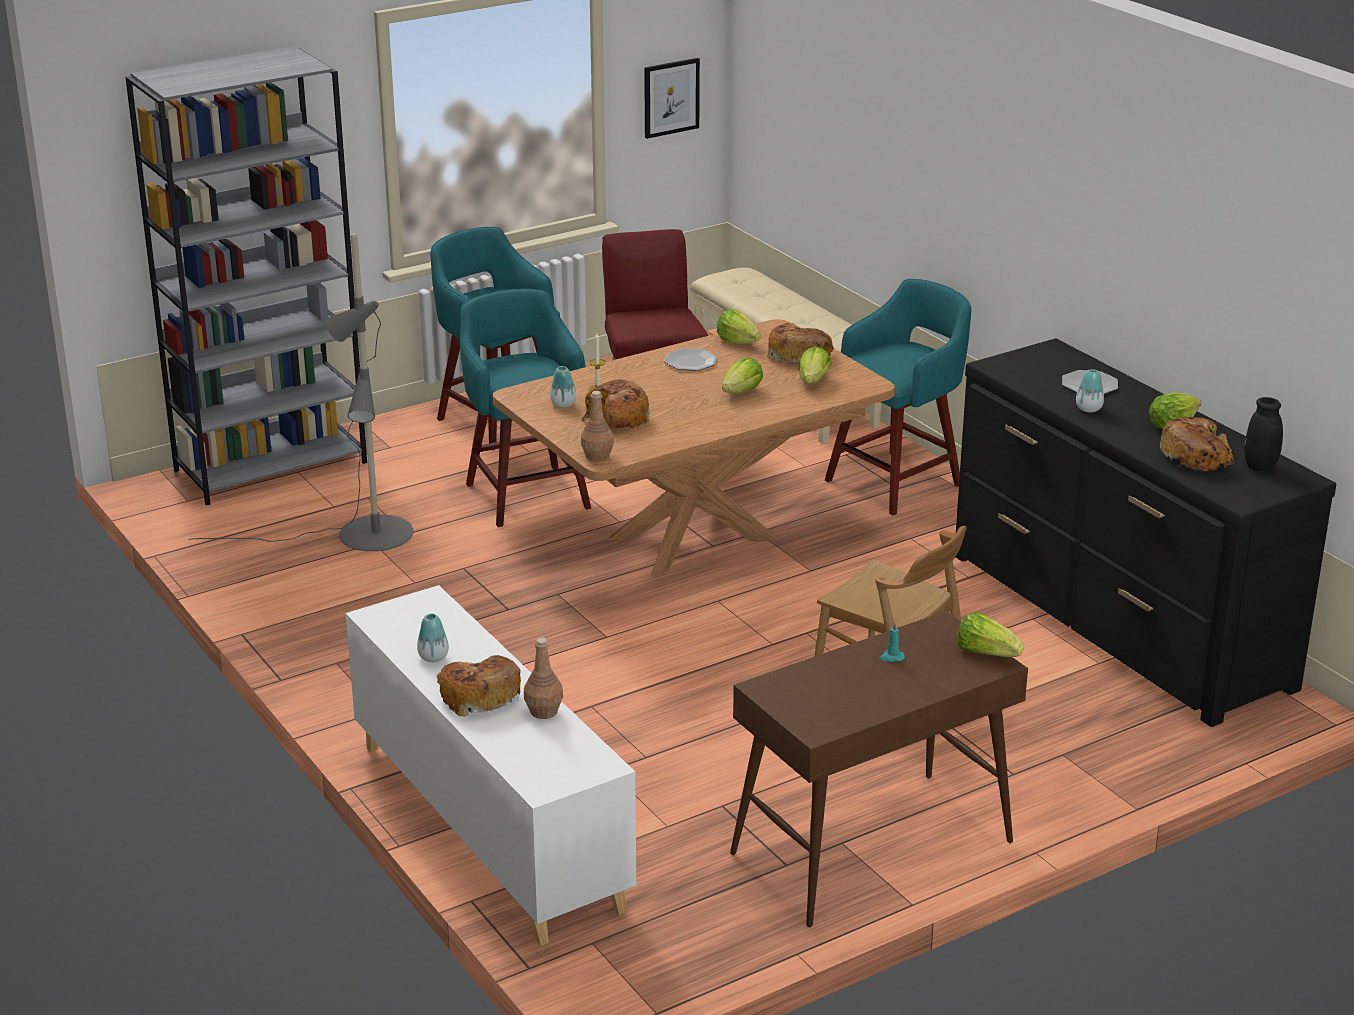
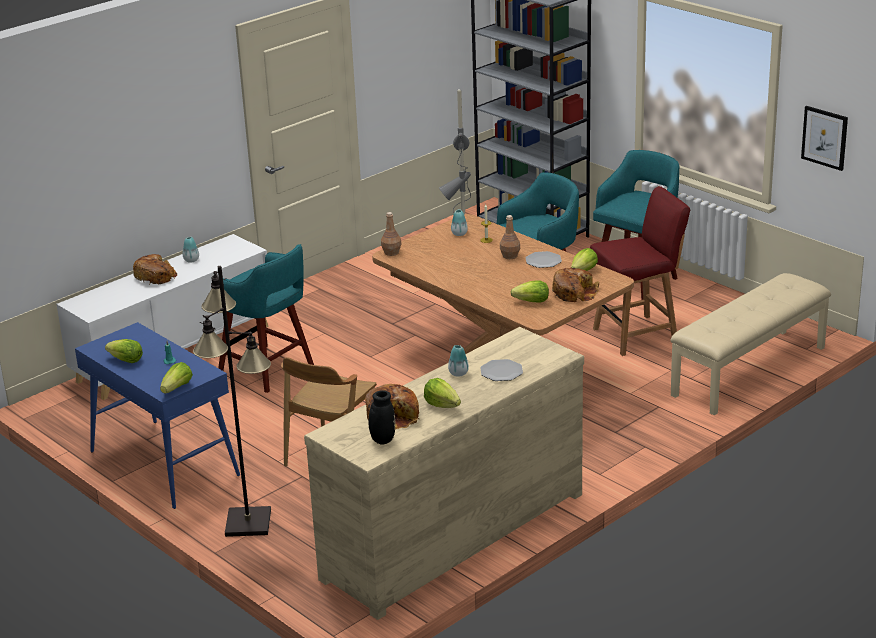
camera: 80 degrees right, 0 degrees up
brown bottle [524,637,563,719] -> brown bottle moved to [500,215,520,259]
bread [581,379,650,430] -> none
lettuce [722,358,763,393] -> lettuce moved to [105,339,143,363]
brown console table [730,611,1028,927] -> blue console table [75,322,240,509]
turquoise stool [825,279,971,515] -> turquoise stool moved to [218,244,314,393]
black dresser [956,338,1336,727] -> beige dresser [304,327,584,620]
none -> black floor lamp [193,266,271,537]

